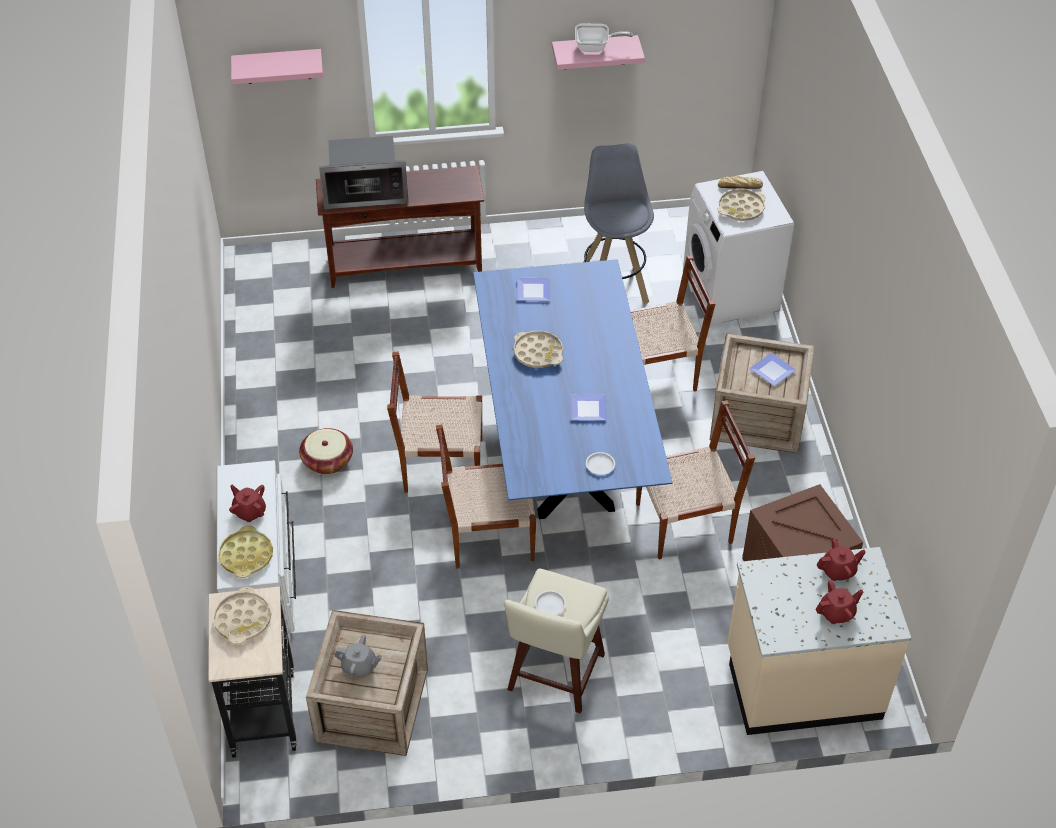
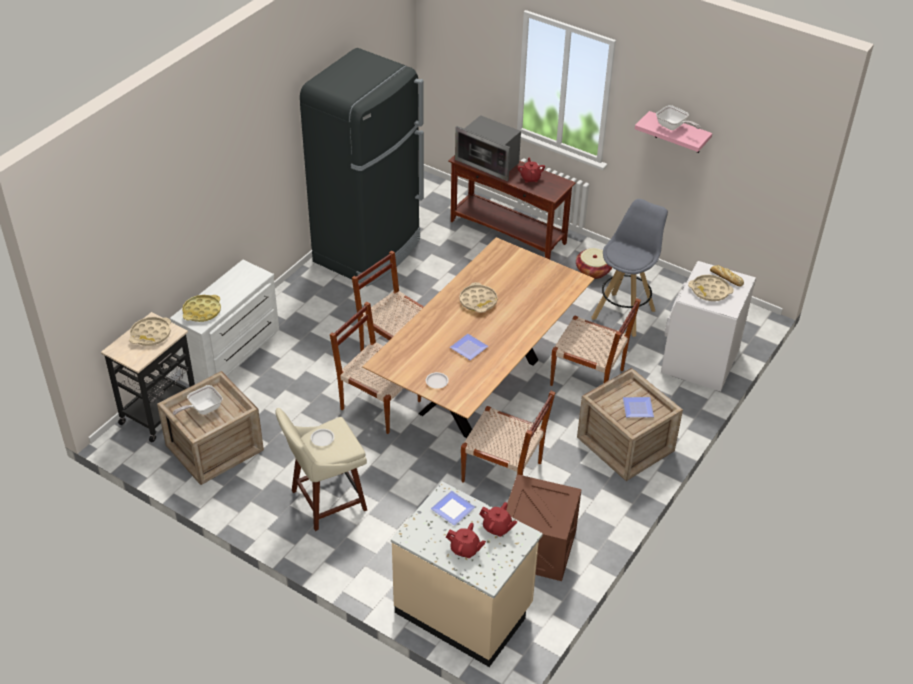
camera: 40 degrees right, 5 degrees down
red teapot [229,485,266,522] -> red teapot moved to [518,158,545,183]
pink shelf [231,49,323,85] -> none
basket [299,428,353,474] -> basket moved to [576,248,612,279]
grey teapot [335,635,382,677] -> frying pan [172,385,222,415]
blue dining table [473,259,673,519] -> brown dining table [362,237,595,438]
plate [517,278,550,301] -> plate moved to [431,491,475,525]
none -> black fridge [300,48,424,286]

